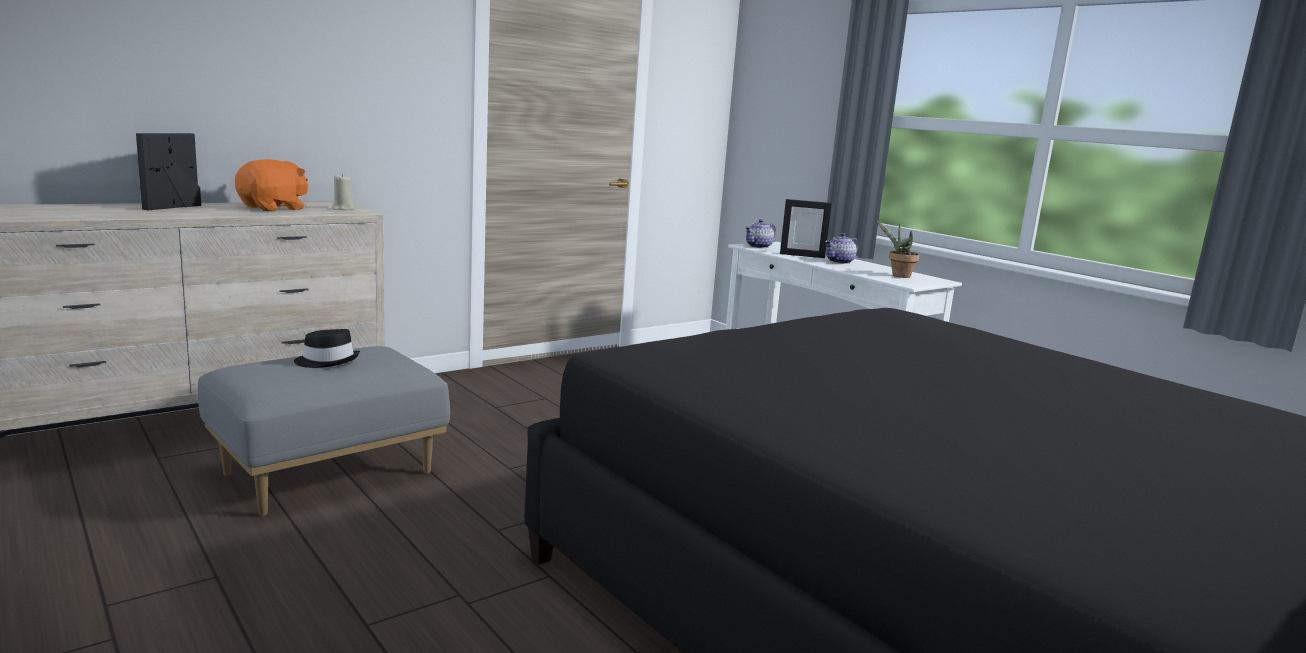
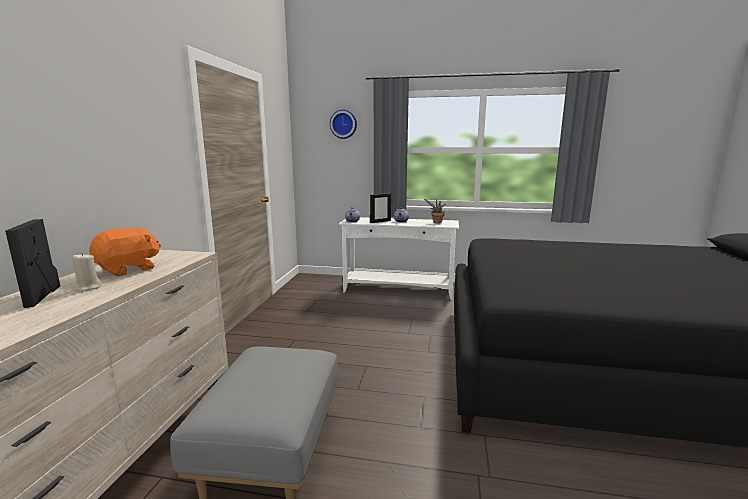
camera: 40 degrees left, 0 degrees up
orange plush toy [235,159,308,211] -> orange plush toy turned 45 degrees clockwise [89,228,161,276]
black hat [294,329,360,368] -> none
beige candle [331,174,354,210] -> beige candle moved to [72,253,102,292]
none -> wall clock [330,110,357,139]

